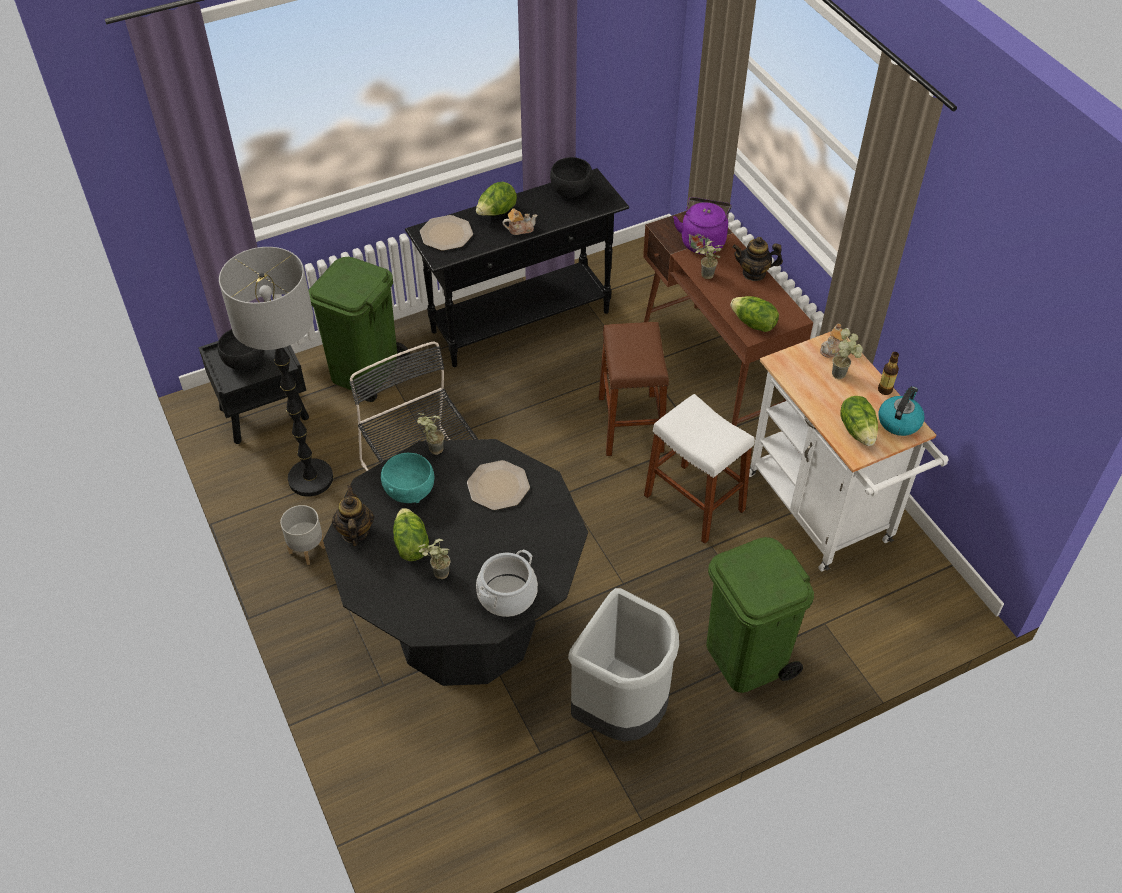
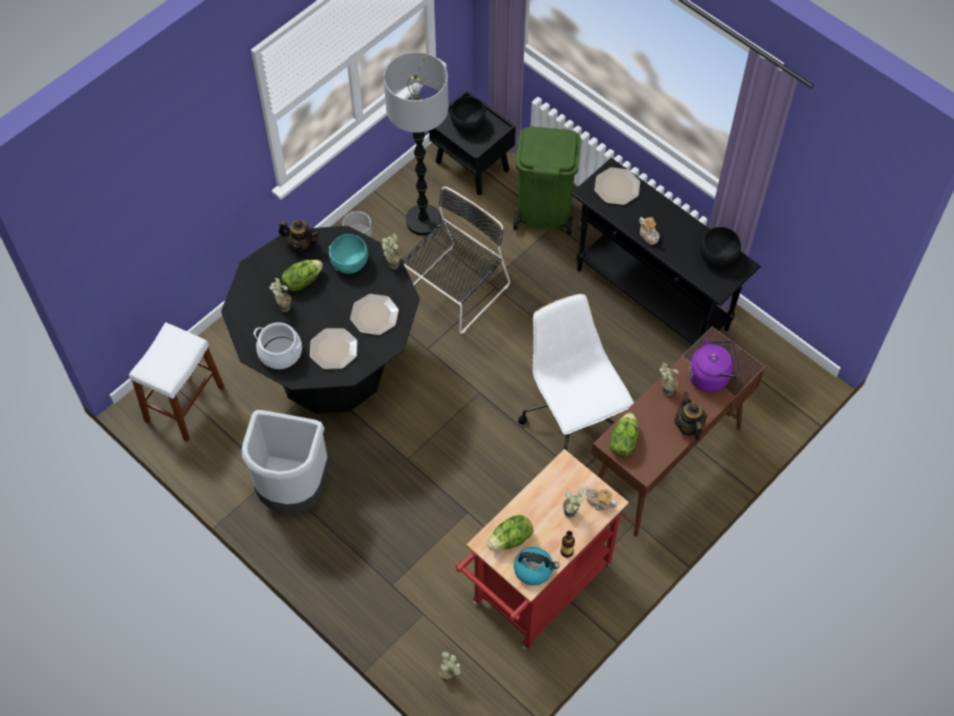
camera: 70 degrees right, 10 degrees up
teapot [332,485,374,546] -> teapot turned 45 degrees clockwise [278,220,320,253]
lettuce [476,181,517,216] -> none
brown stool [599,322,669,456] -> white office chair [518,294,634,451]
white stool [644,394,755,544] -> white stool moved to [129,322,224,442]
green trash can [706,537,814,693] -> none
white cart [749,332,949,571] -> red cart [455,449,628,649]
none -> plate [310,328,358,369]
none -> potted plant [439,651,460,682]

